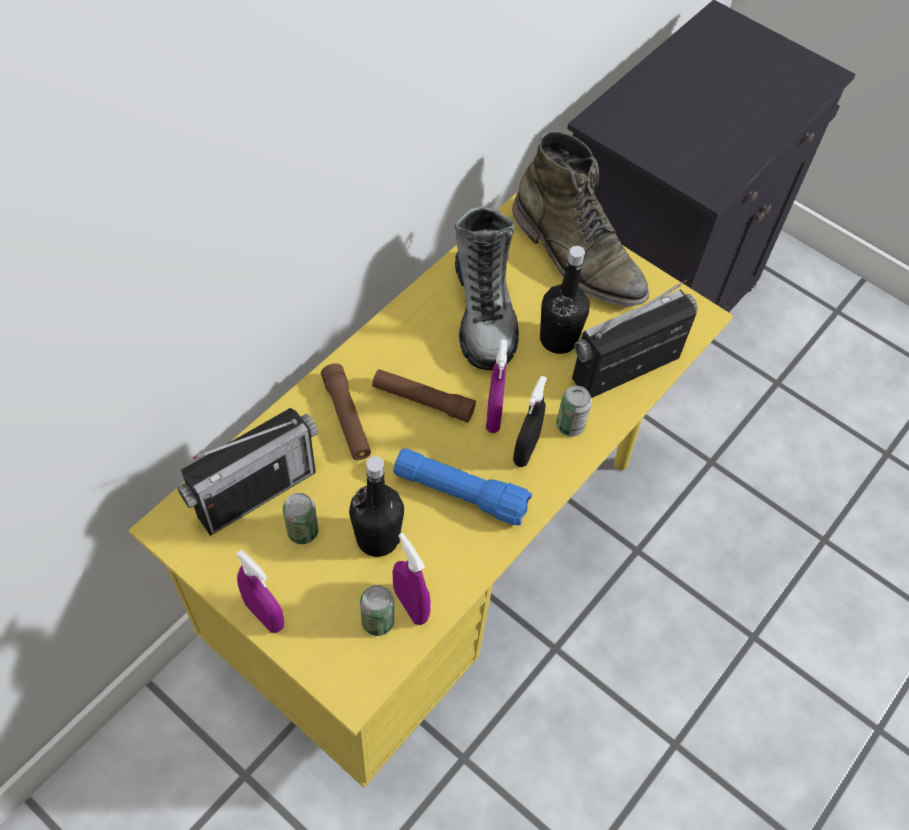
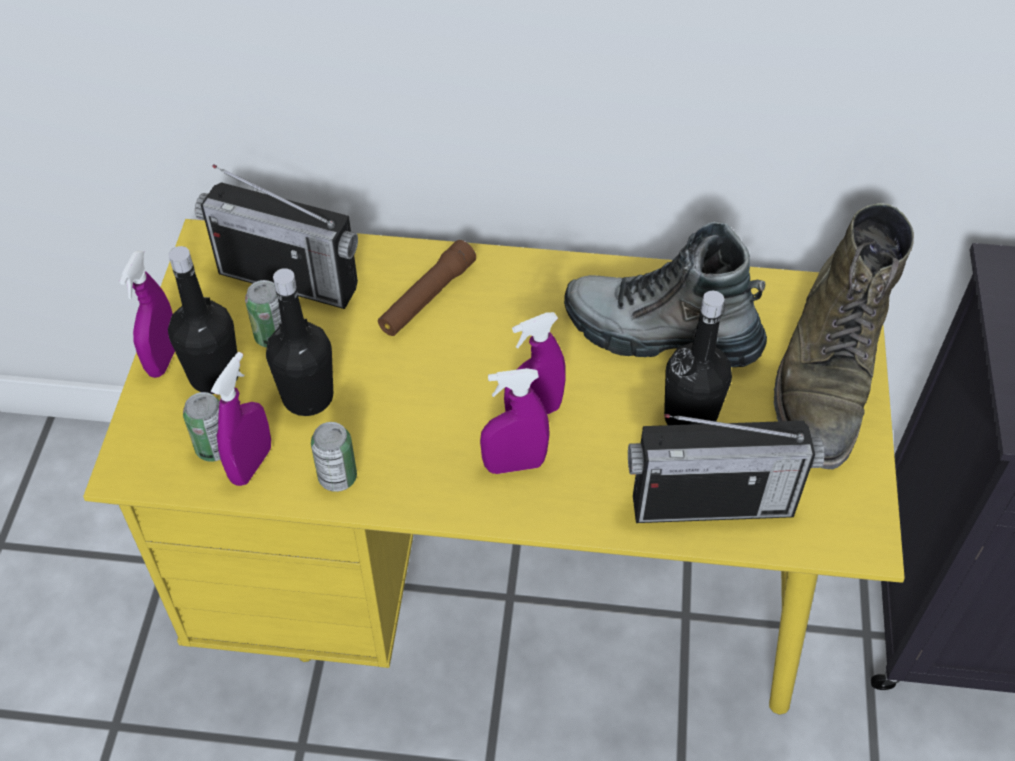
camera: 60 degrees right, 5 degrees down
brown flashlight [372,369,476,422] -> none
blue flashlight [393,448,532,526] -> none
boot [455,207,519,371] -> boot turned 60 degrees clockwise [564,221,767,367]
black spray bottle [513,376,547,467] -> purple spray bottle [480,368,550,474]
can [556,386,592,437] -> can moved to [311,422,357,492]
radio [572,279,698,398] -> radio turned 150 degrees clockwise [628,414,824,523]
none -> black bottle [168,246,240,394]

